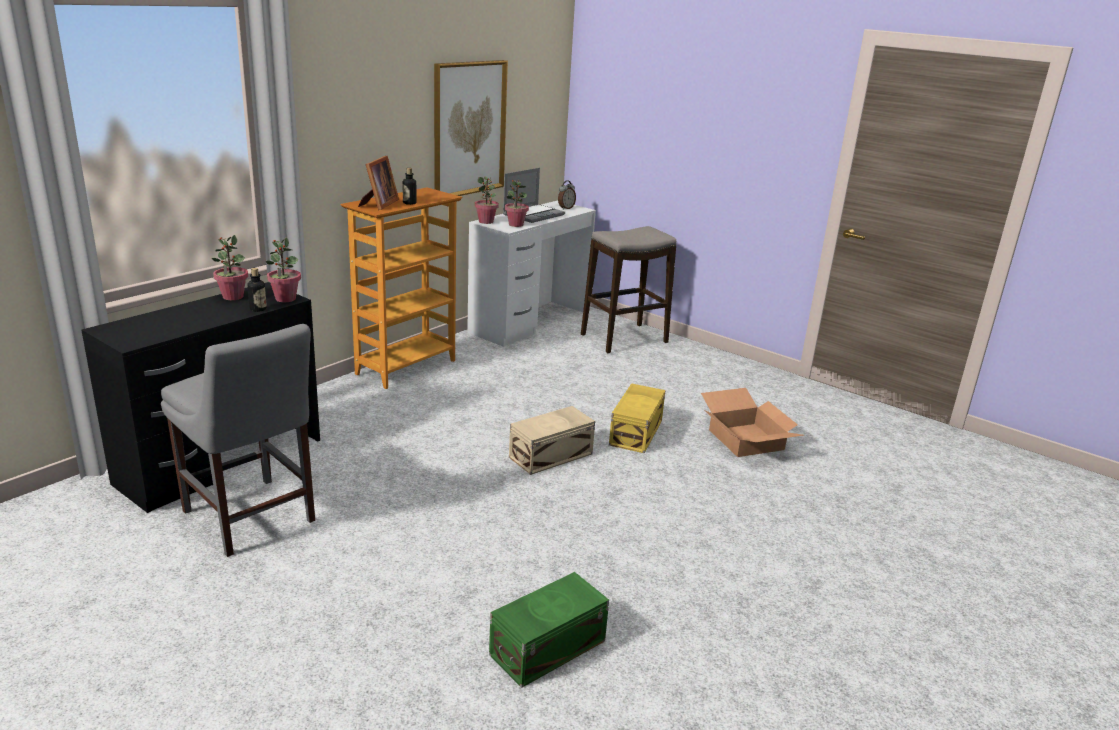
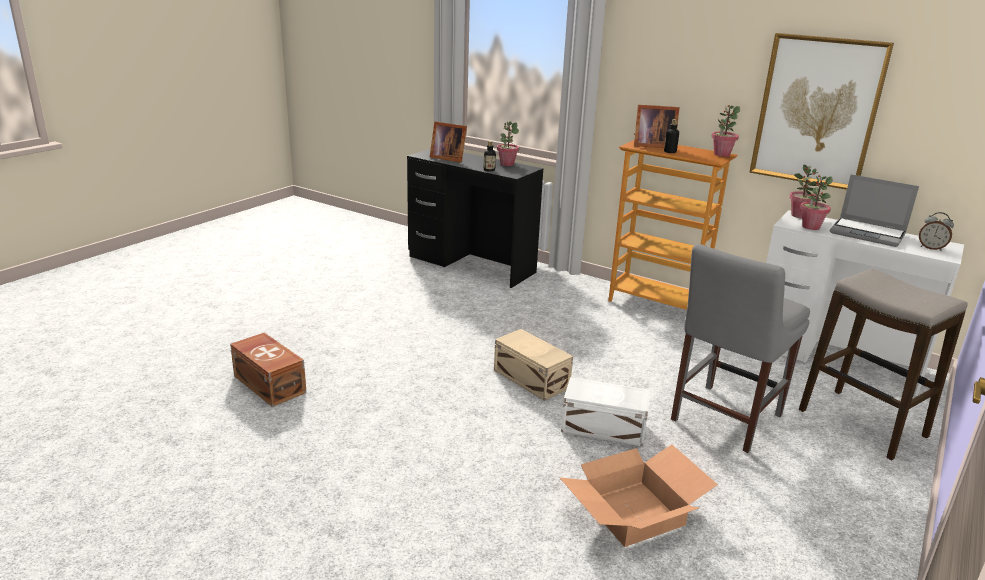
camera: 85 degrees right, 0 degrees up
grey chair [161,324,315,557] -> grey chair moved to [671,244,810,453]
potted plant [266,237,301,302] -> potted plant moved to [712,105,740,157]
green storage box [489,572,609,688] -> brown storage box [230,332,307,407]
yellow storage box [609,383,666,453] -> white storage box [561,377,650,446]
none -> picture frame [430,121,467,163]

